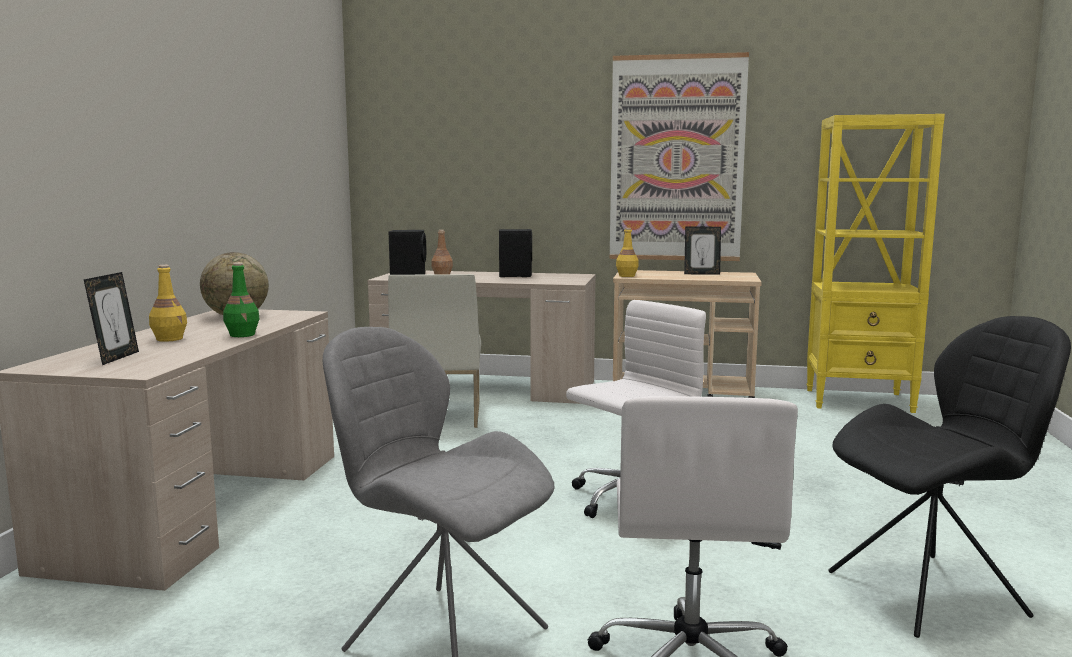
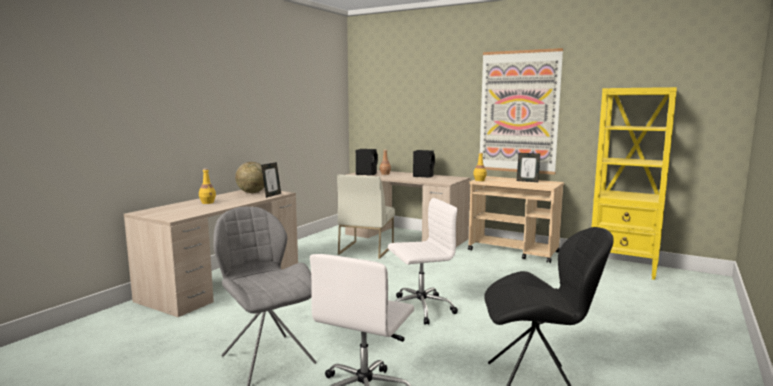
camera: 20 degrees right, 0 degrees up
picture frame [84,272,139,365] -> picture frame moved to [261,162,281,198]
green bottle [223,262,259,337] -> none

